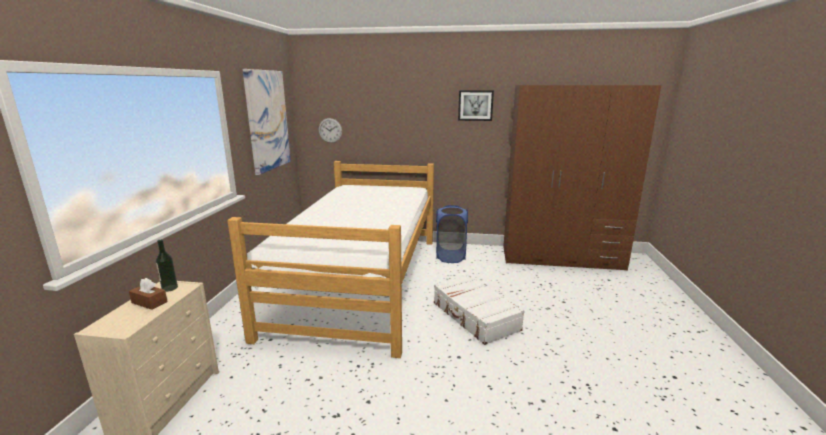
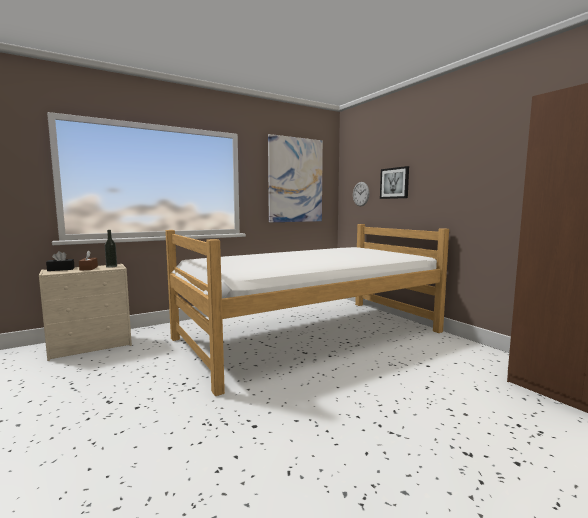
camera: 50 degrees right, 10 degrees down
white suitcase [434,275,525,345] -> none
blue laundry basket [436,205,468,263] -> none
picture [458,90,494,121] -> picture moved to [380,166,409,199]
none -> black tissue box [46,251,74,271]

